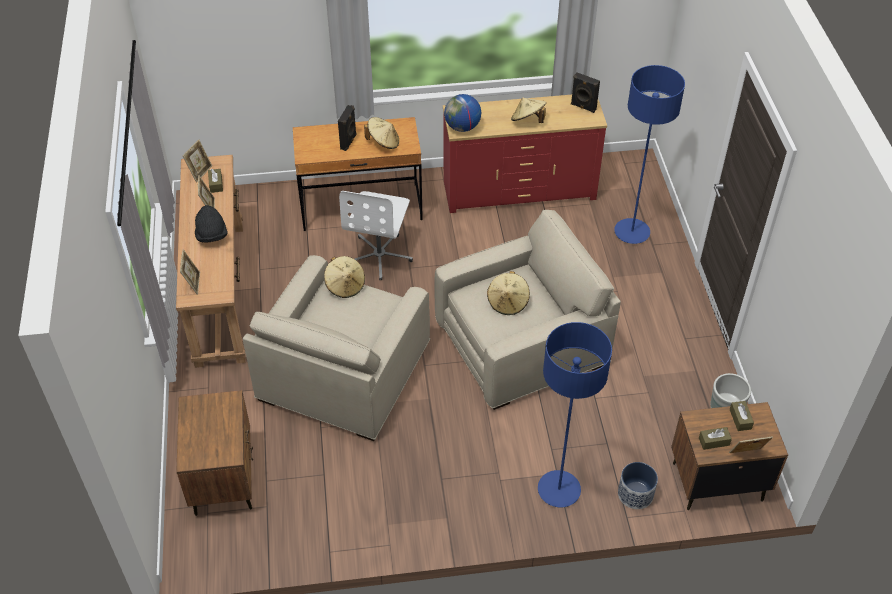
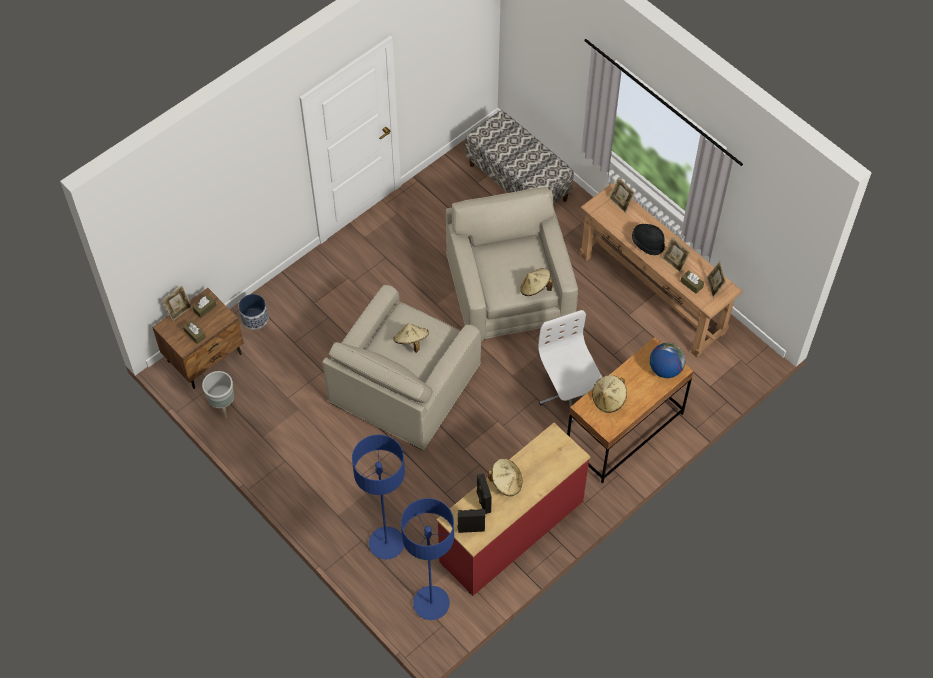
camera: 145 degrees right, 10 degrees up
brown nightstand [176,390,253,516] -> bench [466,110,574,204]
black speaker [338,105,357,151] -> black speaker moved to [476,473,492,514]
globe [444,94,481,132] -> globe moved to [650,343,686,378]
blue floor lamp [538,322,612,507] -> blue floor lamp moved to [401,498,454,620]

